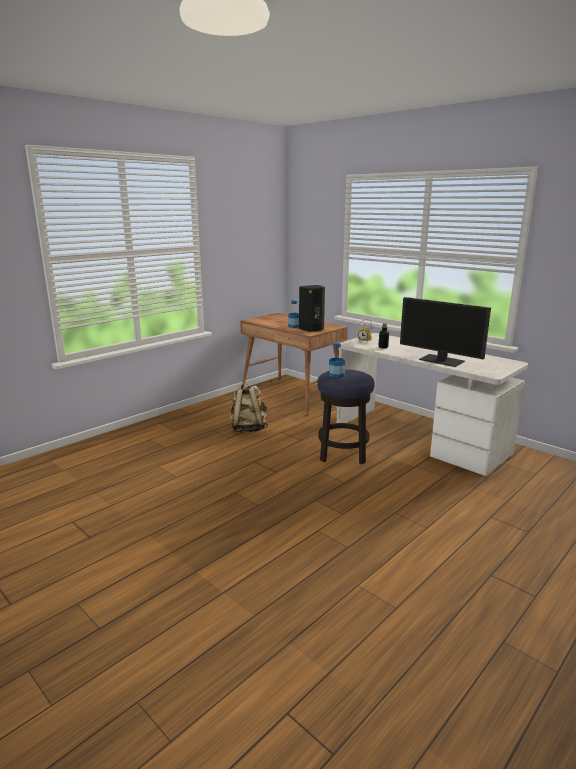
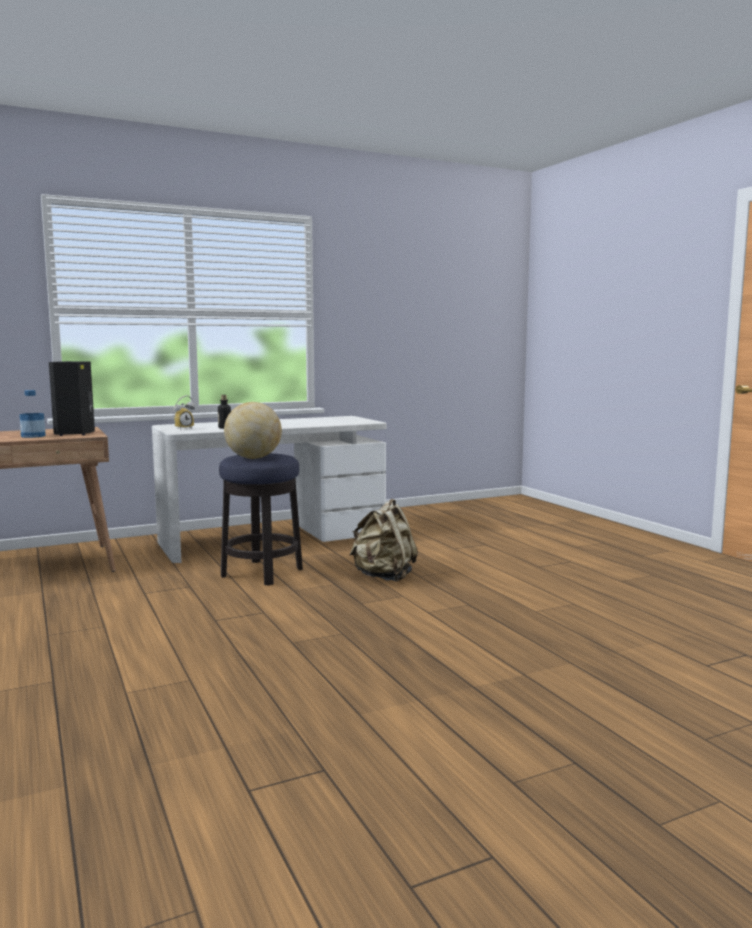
camera: 70 degrees left, 10 degrees down
beige backpack [230,383,268,432] -> beige backpack moved to [349,499,418,582]
bottle [329,342,345,378] -> globe [224,402,282,459]
monitor [400,297,491,367] -> none

